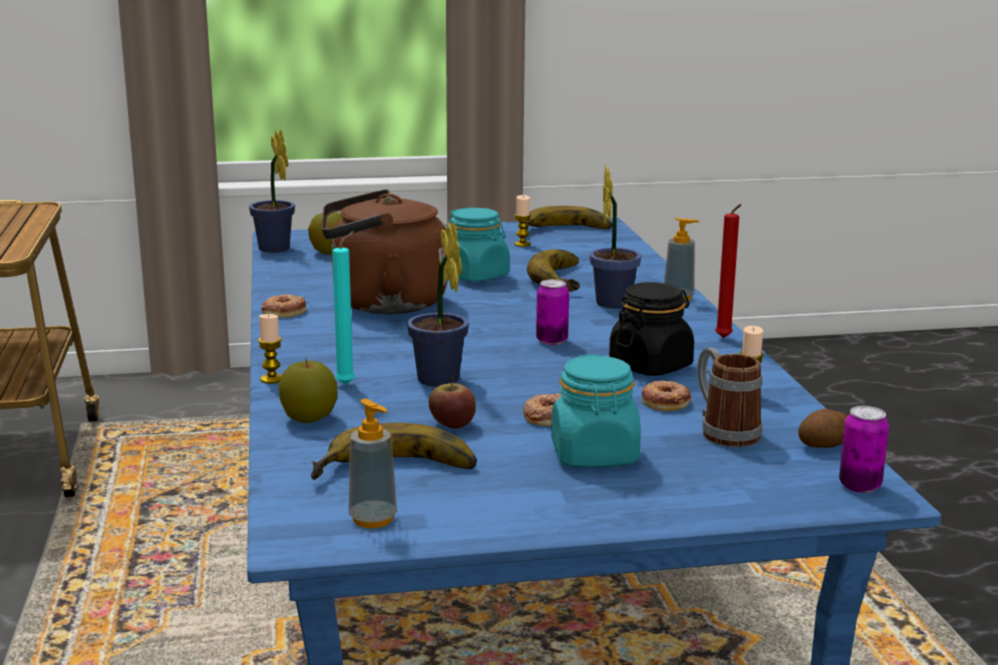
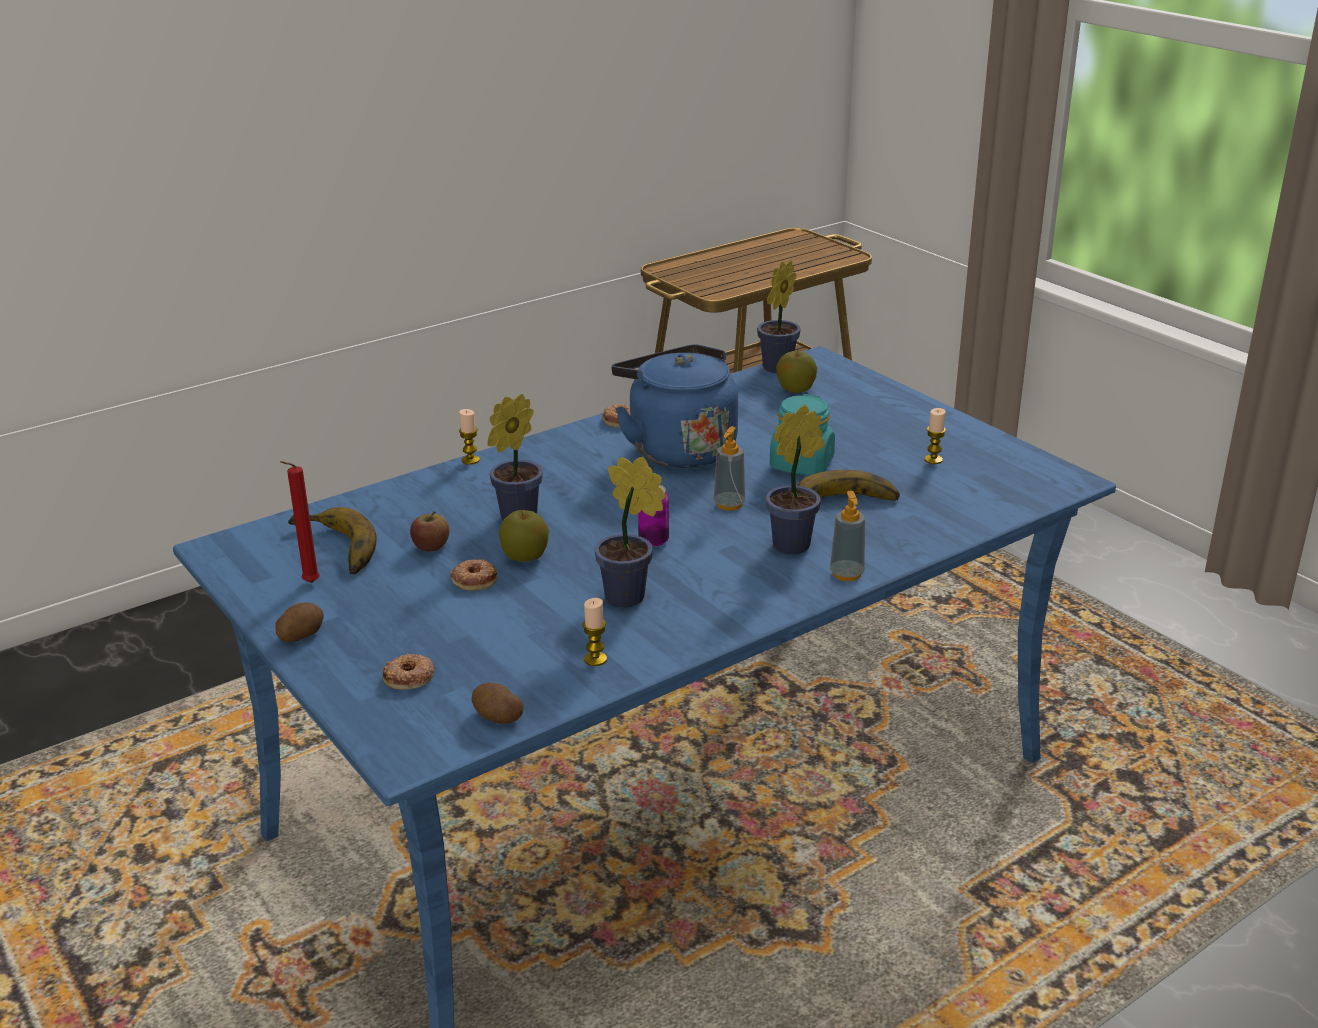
camera: 65 degrees right, 10 degrees up
apple [278,359,338,423] -> apple moved to [499,510,549,562]
brown kettle [322,189,448,314] -> blue kettle [612,344,738,468]
turquoise candle [332,231,355,385] -> none
soap dispenser [349,399,397,528] -> soap dispenser moved to [714,426,746,511]
banana [526,206,612,230] -> none
turquoise jar [551,355,641,467] -> none
black jar [609,282,694,376] -> potted plant [595,457,666,608]
donut [642,381,691,411] -> donut moved to [383,654,435,689]
mug [697,347,763,447] -> none
red candle [715,204,741,338] -> red candle moved to [280,461,320,583]
can [839,406,889,493] -> none
none -> potato [275,602,324,642]

